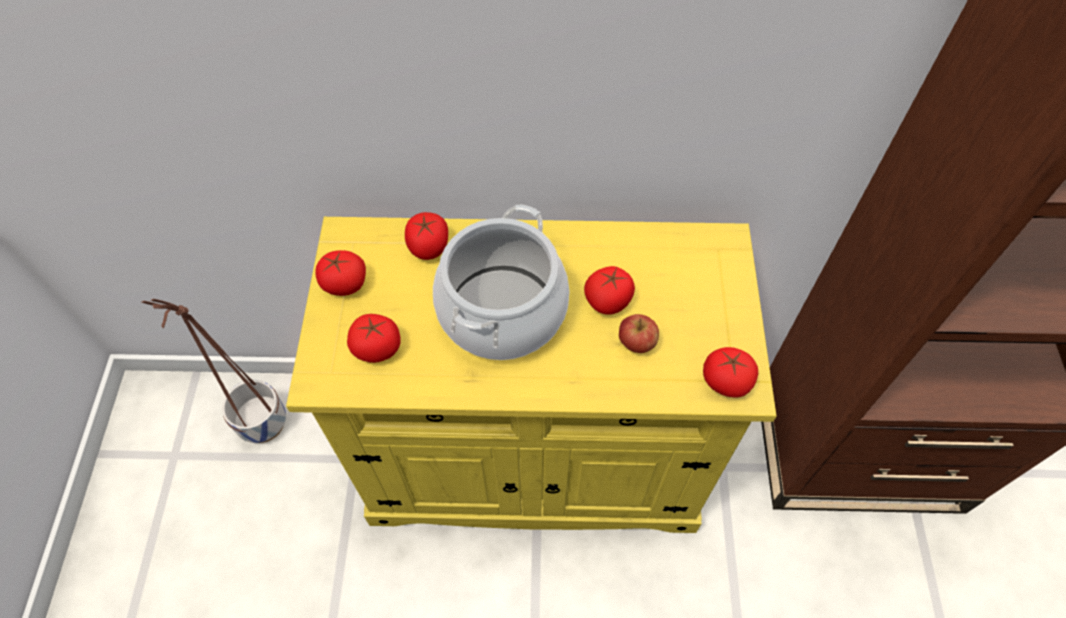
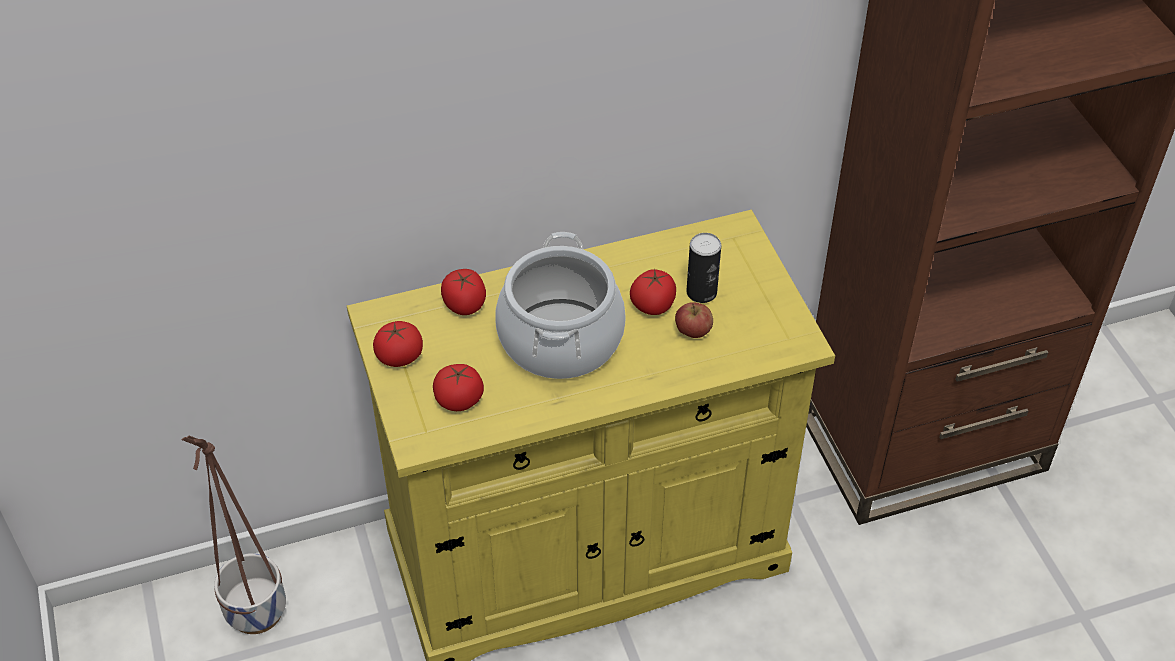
camera: 20 degrees left, 10 degrees down
tomato [703,347,758,397] -> none
none -> can [687,233,721,303]

